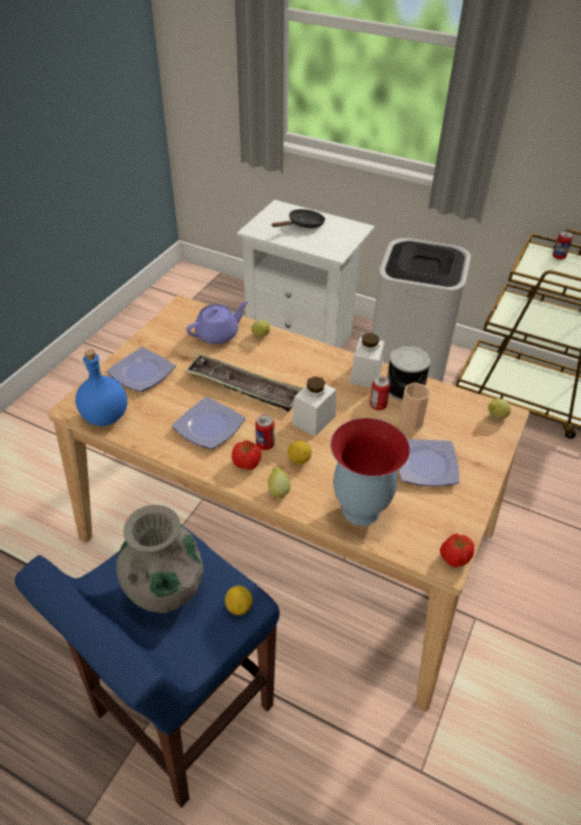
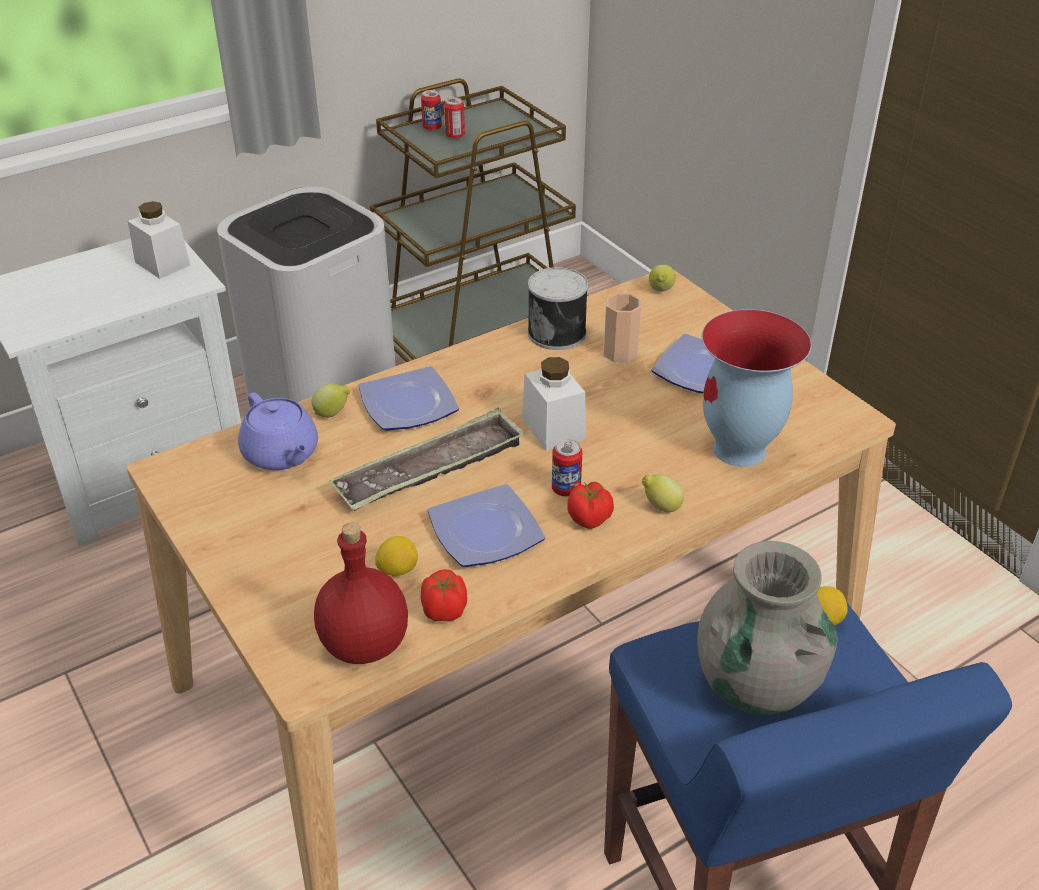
camera: 60 degrees left, 5 degrees down
blue bottle [75,349,127,426] -> red bottle [314,522,408,664]
plate [107,347,176,392] -> plate moved to [359,366,459,431]
purple teapot [186,302,248,344] -> purple teapot turned 150 degrees clockwise [238,393,318,471]
black frying pan [271,209,325,228] -> none
lemon [288,441,312,464] -> lemon moved to [375,536,418,576]
white jar [350,333,384,388] -> white jar moved to [128,201,191,279]
can [370,376,390,410] -> can moved to [444,97,465,139]
tomato [440,533,474,568] -> tomato moved to [421,569,467,621]

